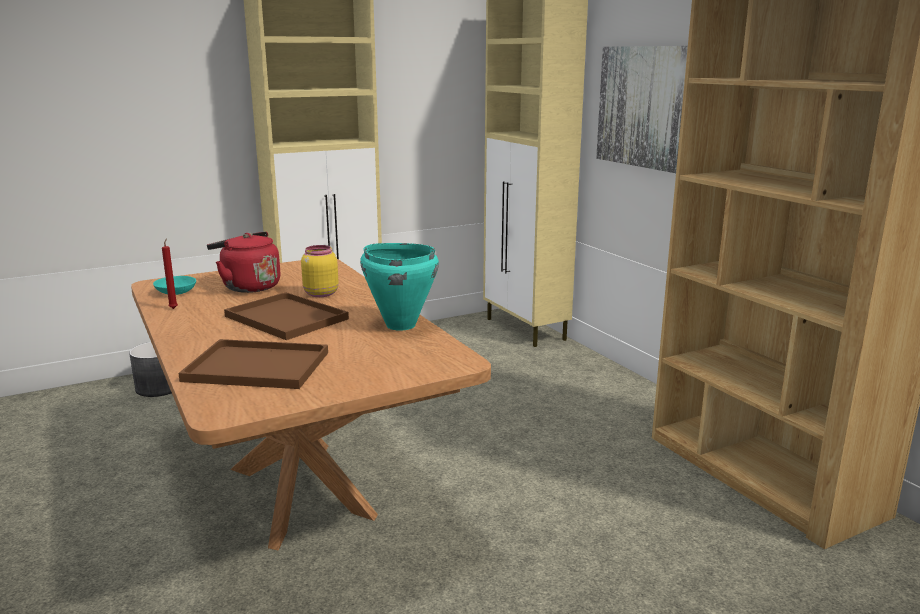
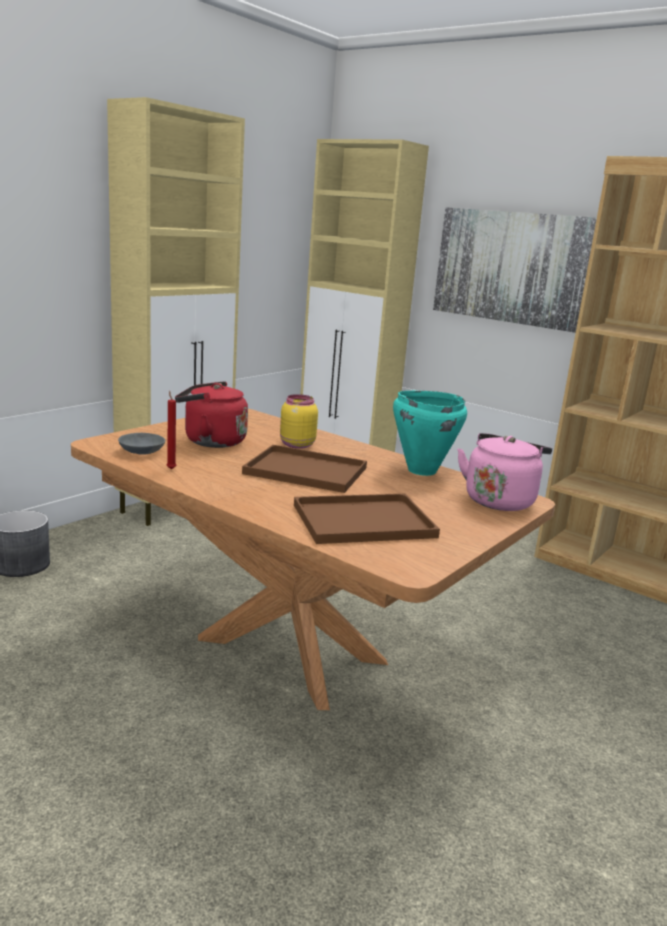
camera: 25 degrees left, 0 degrees up
turquoise bowl [153,276,196,295] -> grey bowl [118,433,165,455]
none -> pink kettle [457,433,552,511]

